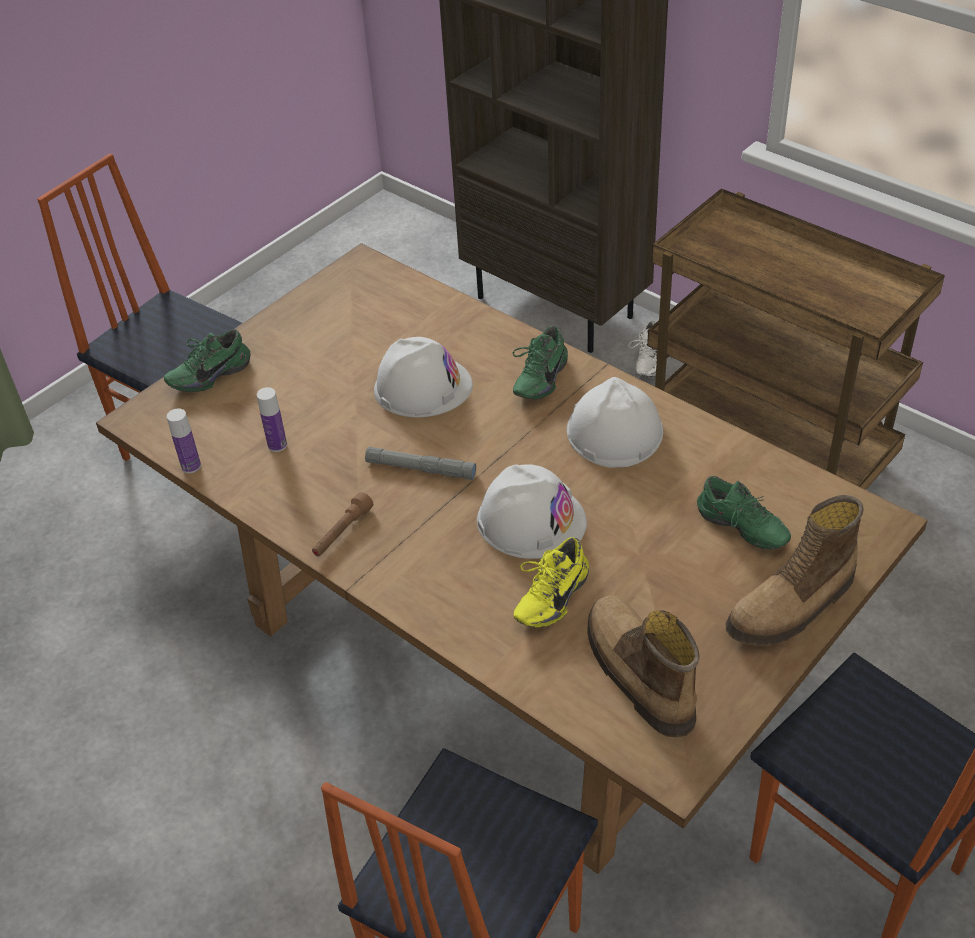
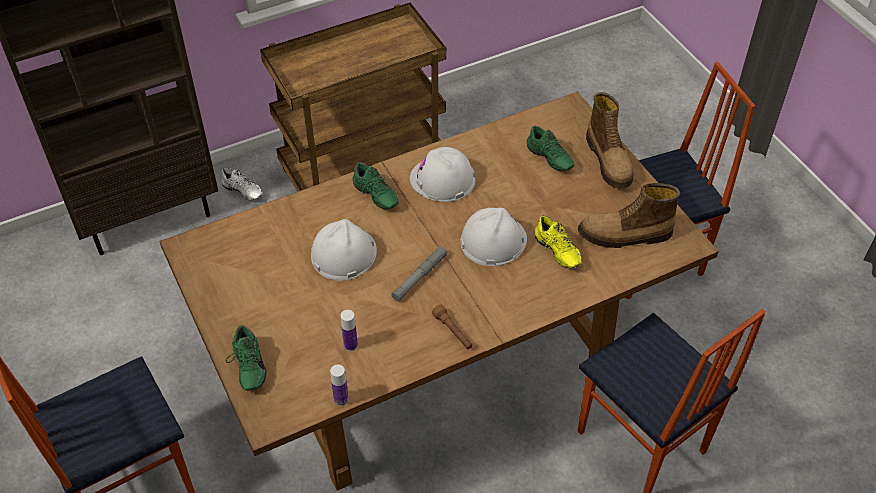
camera: 70 degrees left, 5 degrees up
green shoe [697,476,791,550] -> green shoe turned 75 degrees clockwise [527,126,574,171]

